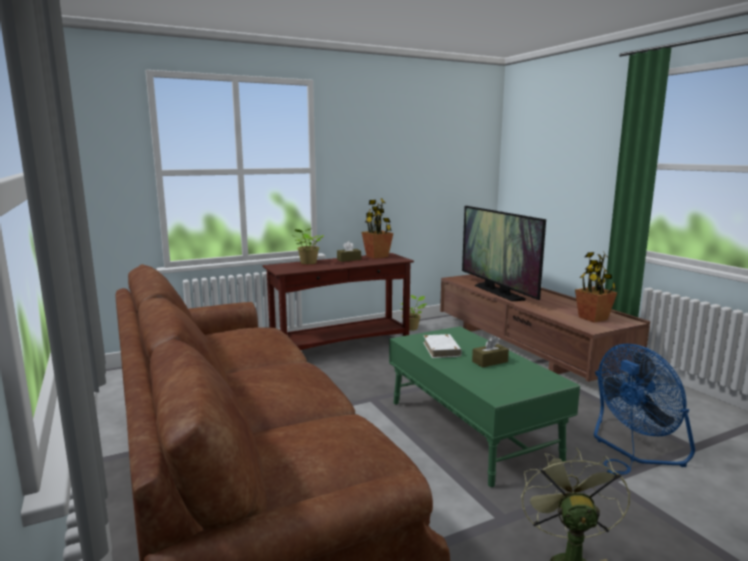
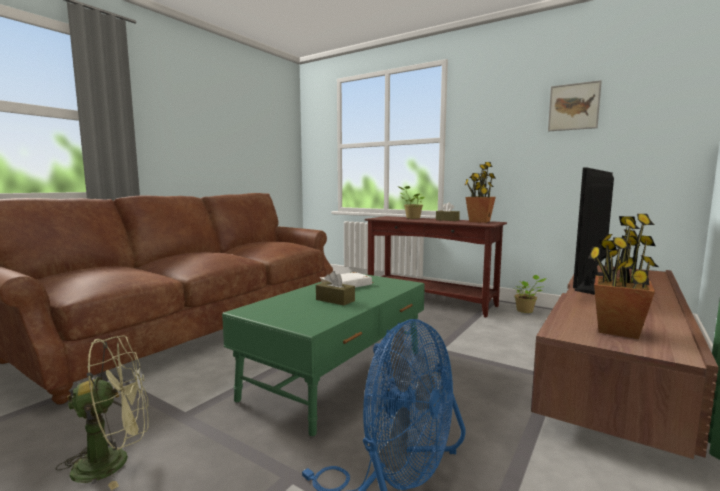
camera: 60 degrees right, 5 degrees down
none -> picture [548,80,602,131]

